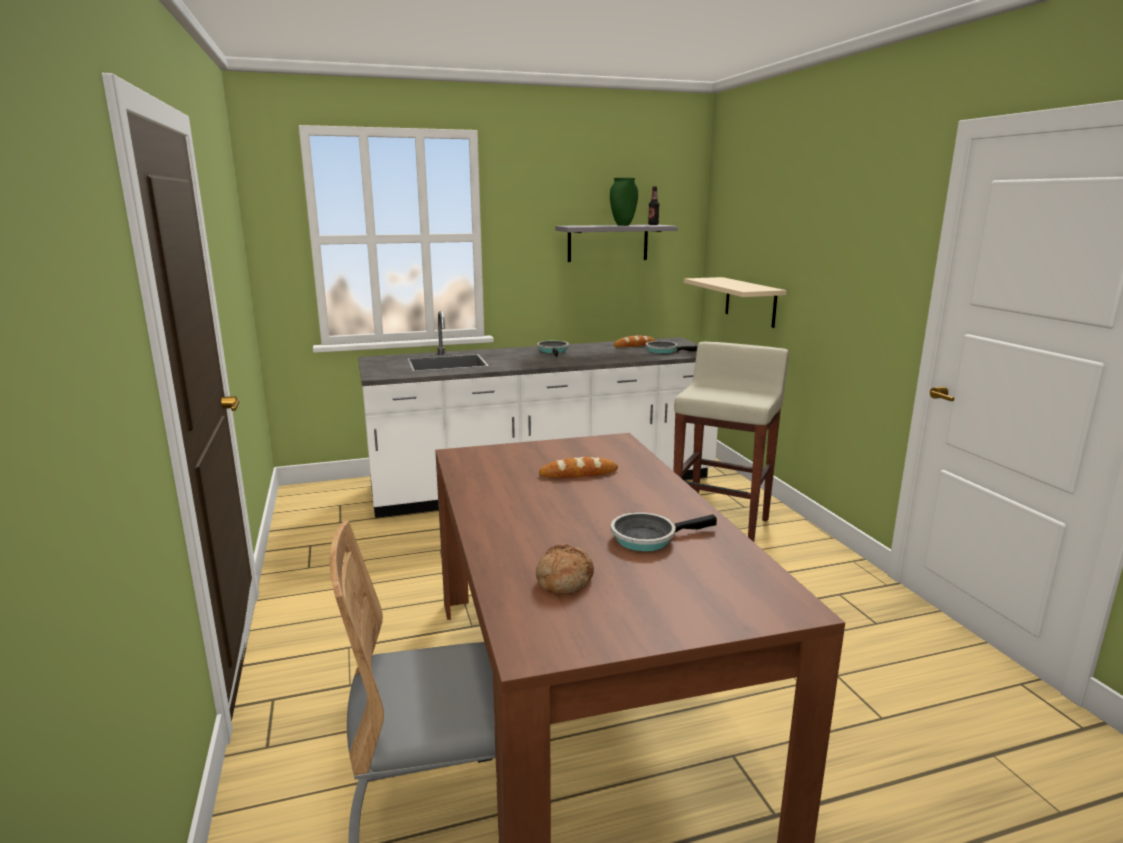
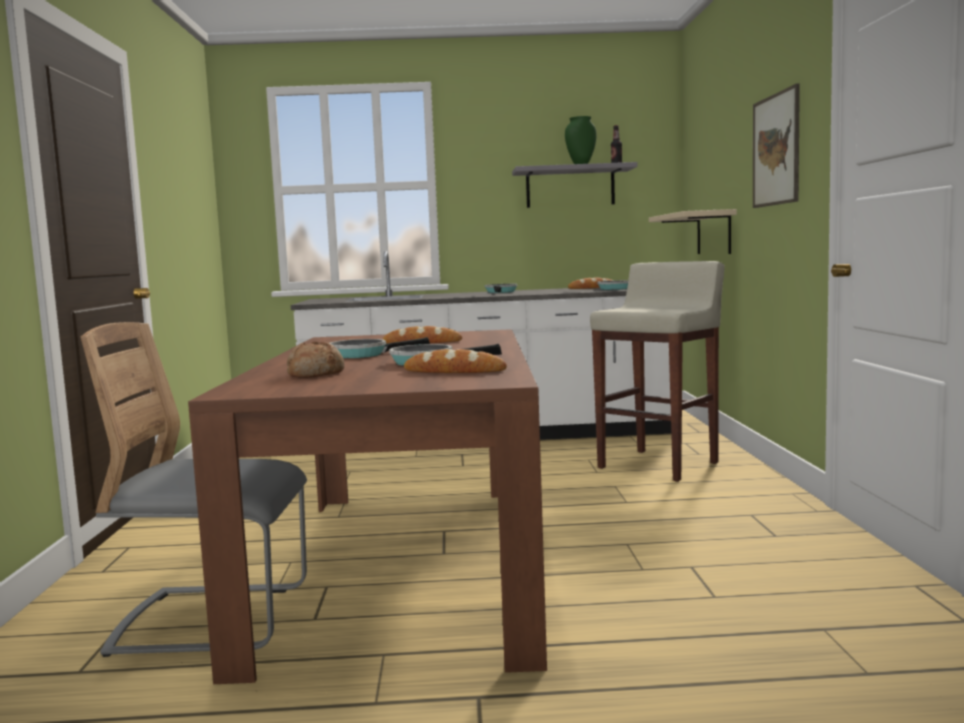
camera: 15 degrees right, 10 degrees down
none -> frying pan [329,337,430,358]
none -> bread [404,349,507,373]
none -> picture [753,83,800,208]

